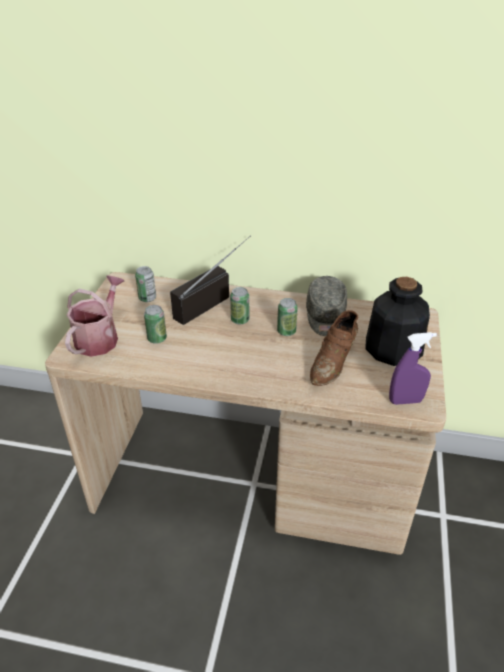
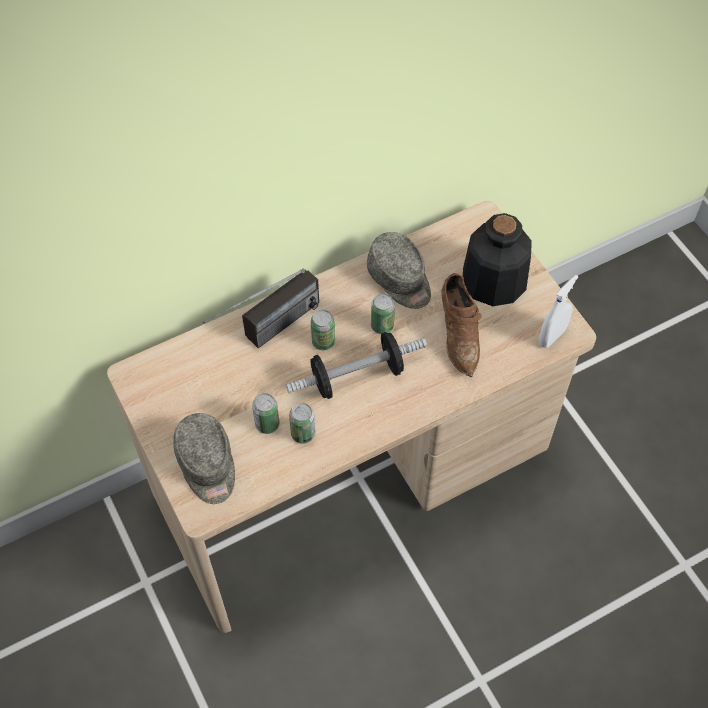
camera: 40 degrees left, 20 degrees up
watering can [65,275,124,357] -> grey cap [173,413,235,504]
can [135,266,156,302] -> can moved to [289,403,315,444]
radio [170,235,251,325] -> radio turned 135 degrees counterclockwise [203,269,319,348]
purple spray bottle [389,332,437,405] -> white spray bottle [539,275,578,348]
none -> dumbbell [286,332,427,399]

